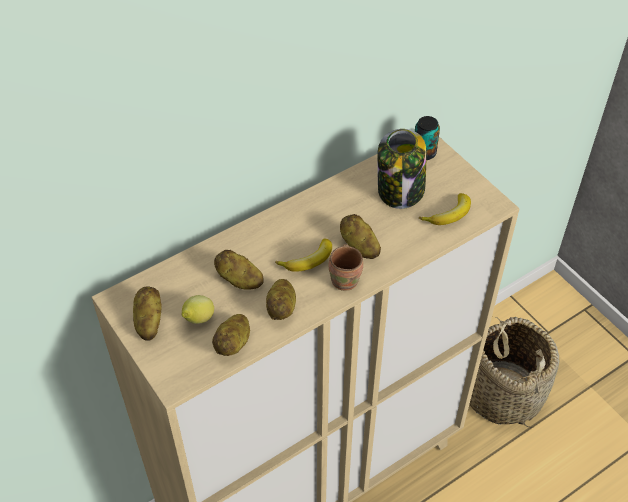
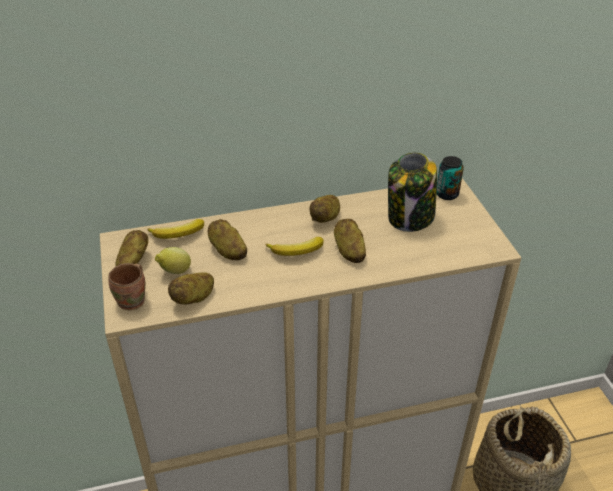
camera: 20 degrees right, 10 degrees down
potato [266,279,296,320] -> potato moved to [309,195,340,223]
brown mug [329,244,363,291] -> brown mug moved to [108,263,145,310]
banana [419,193,471,225] -> banana moved to [147,219,204,239]

